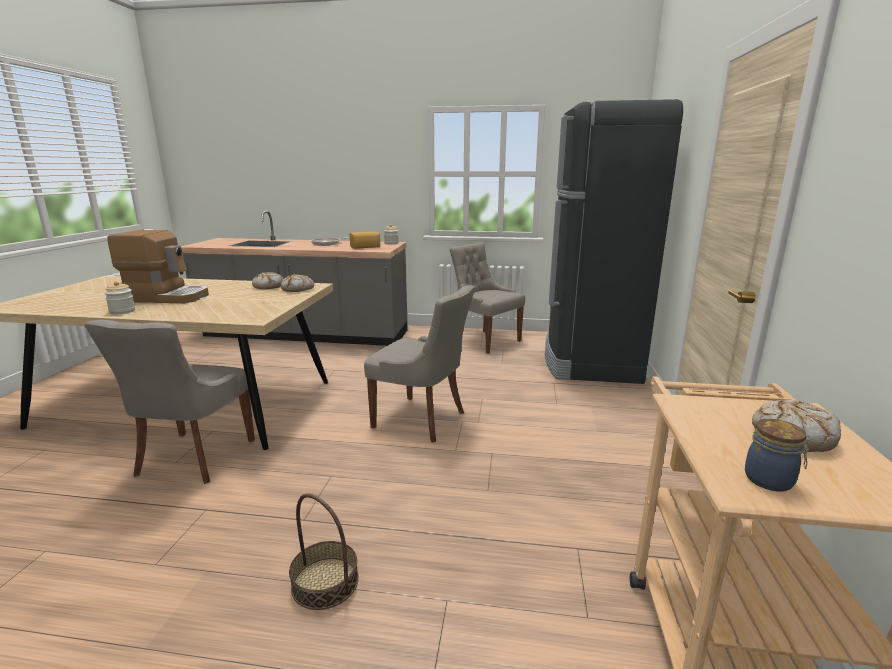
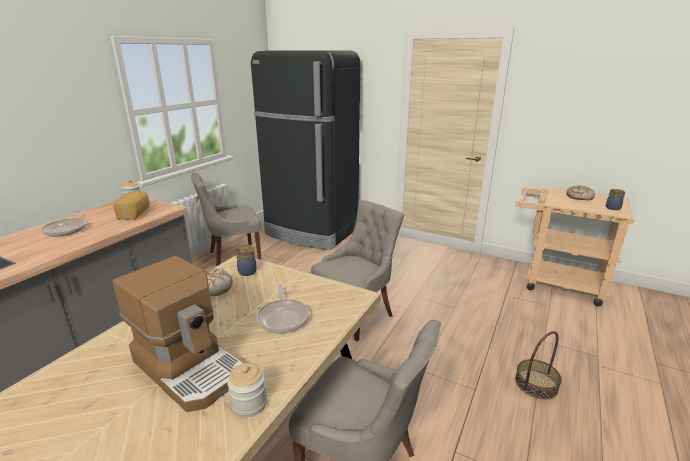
camera: 70 degrees left, 5 degrees up
coffee machine [107,230,209,303] -> coffee machine turned 105 degrees clockwise [113,256,243,412]
bread [281,274,314,292] -> jar [236,246,257,276]
none -> frying pan [256,284,309,333]

